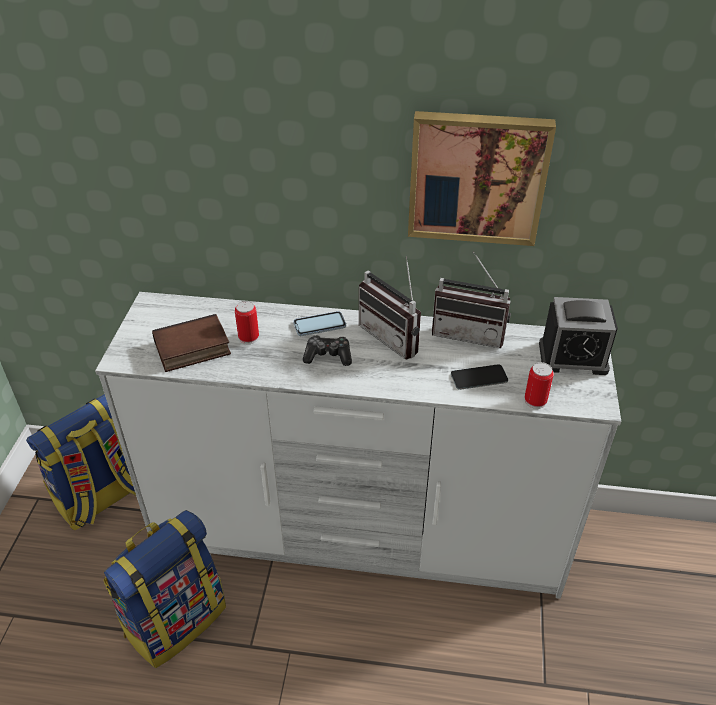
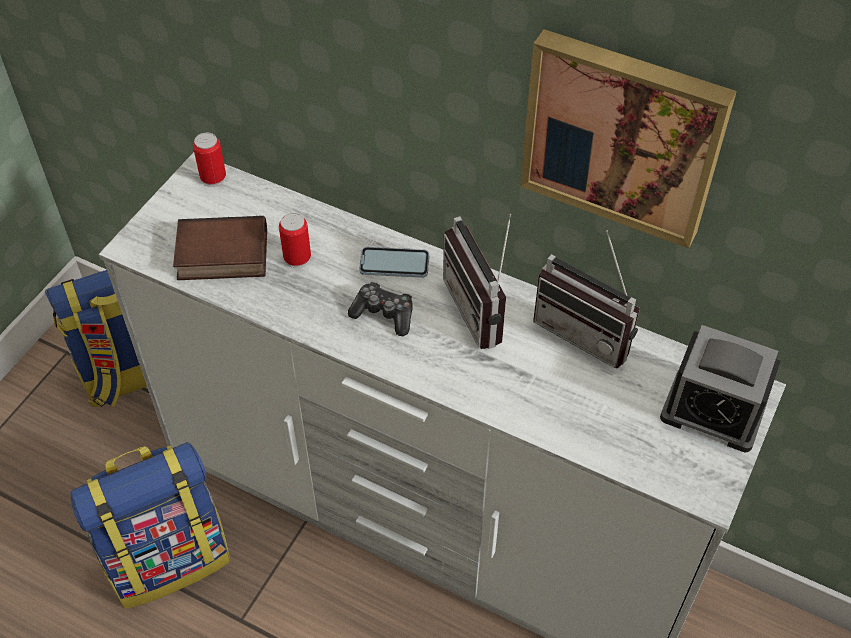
camera: 20 degrees right, 10 degrees up
phone [451,364,508,390] -> none
can [525,362,554,409] -> can moved to [193,133,226,187]

